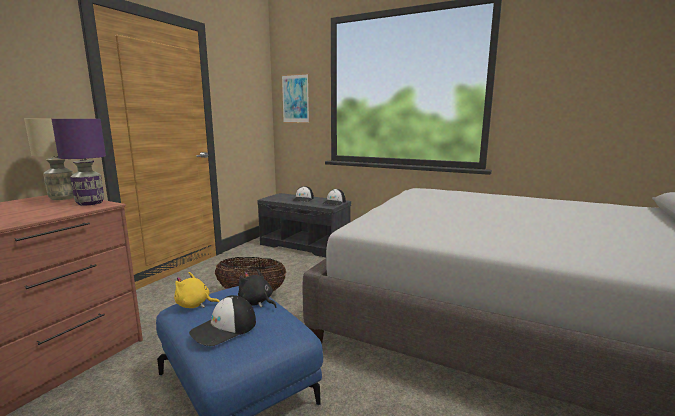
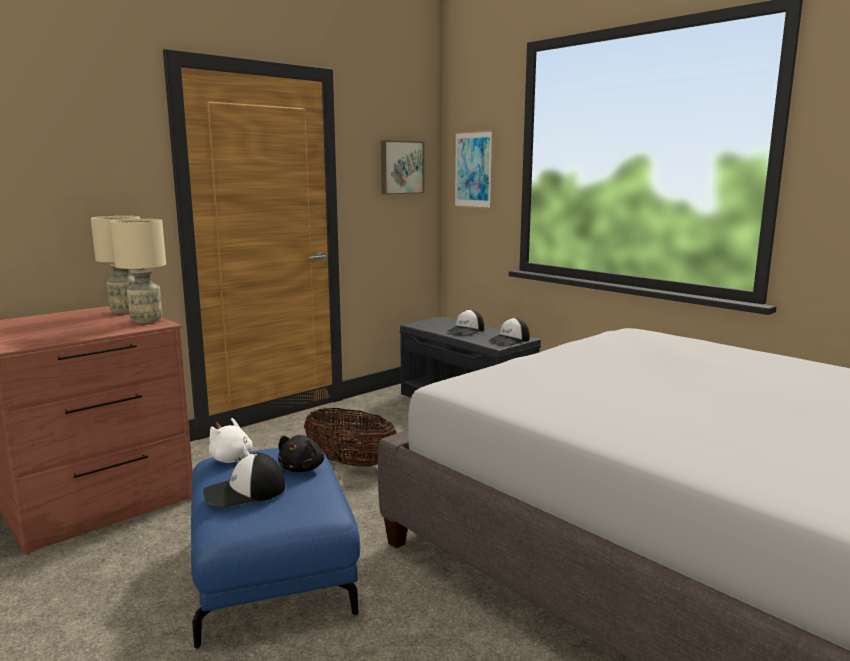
camera: 20 degrees right, 0 degrees up
purple table lamp [52,119,106,206] -> beige table lamp [110,219,166,324]
yellow plush toy [174,272,219,308] -> white plush toy [209,418,252,463]
black plush toy [238,269,277,308] -> black plush toy turned 135 degrees counterclockwise [278,435,324,472]
none -> picture [381,140,424,195]

